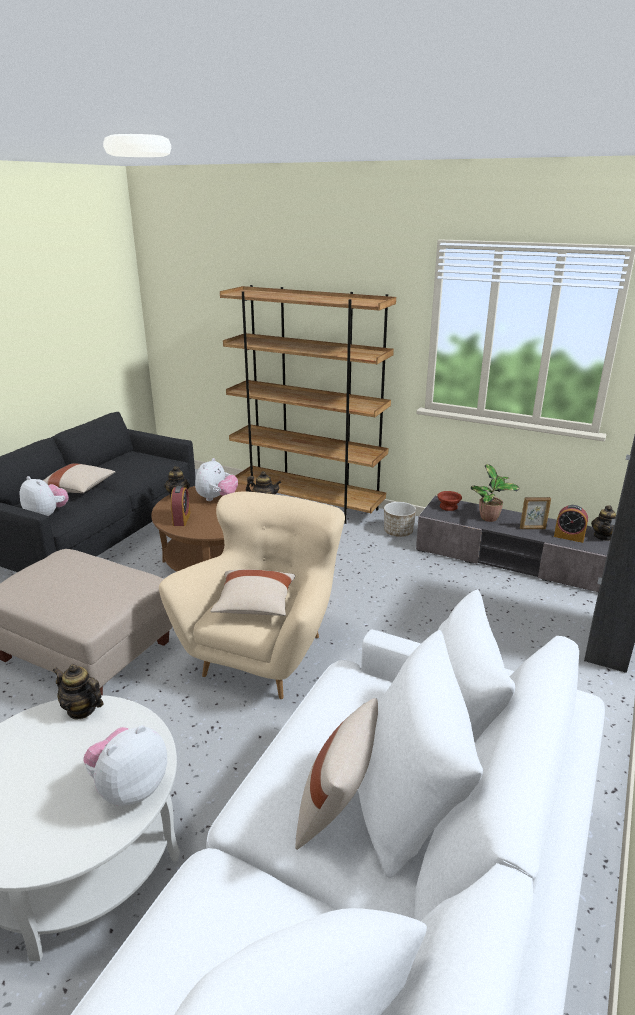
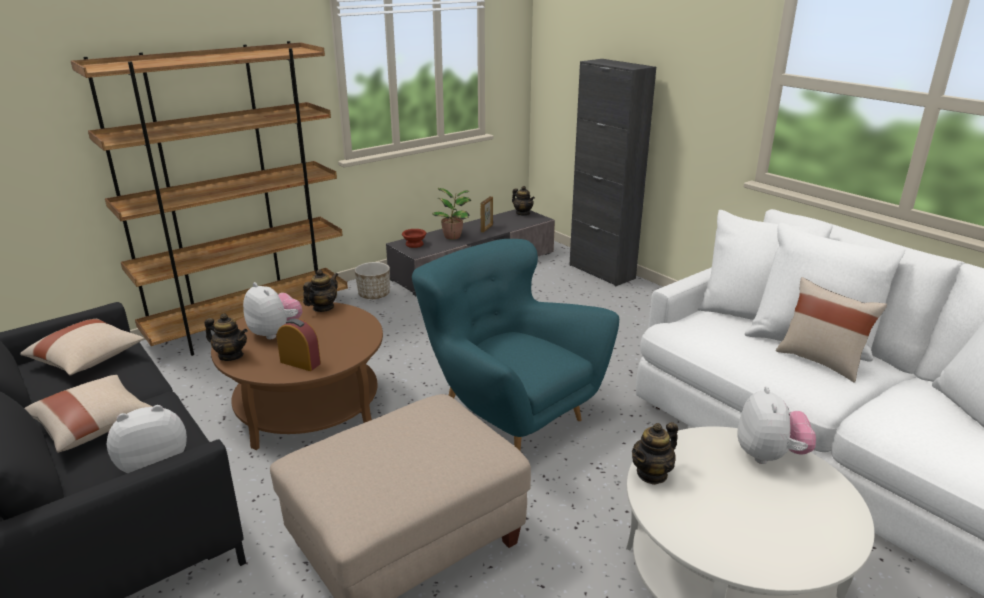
camera: 65 degrees left, 0 degrees up
plush toy [83,725,167,806] -> plush toy turned 150 degrees counterclockwise [737,386,816,464]
beige armchair [159,491,345,699] -> turquoise armchair [412,239,619,451]
beige pillow [210,569,295,616] -> beige pillow moved to [20,319,144,375]
alarm clock [554,505,588,543] -> none

